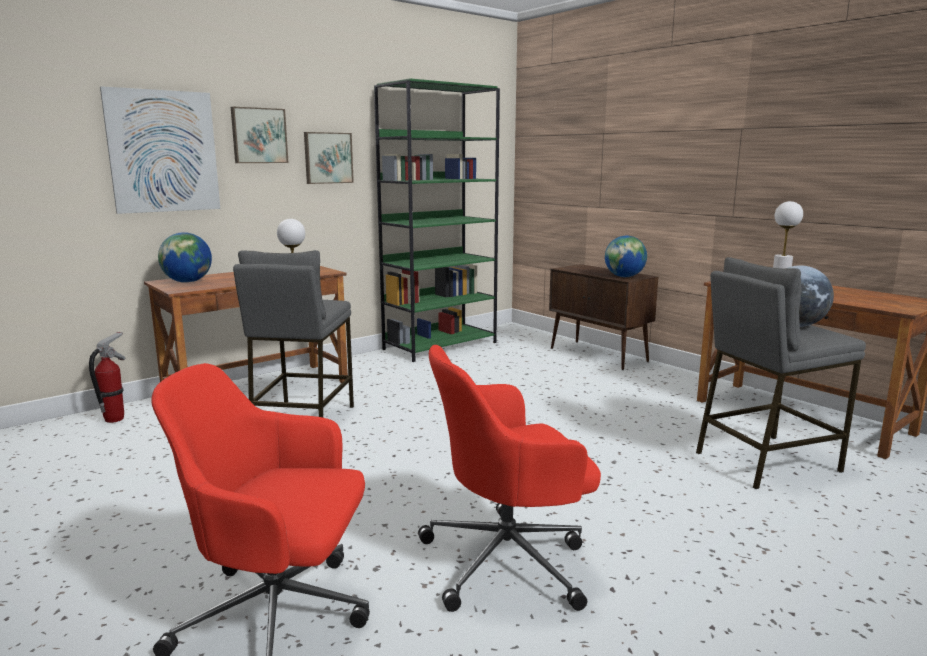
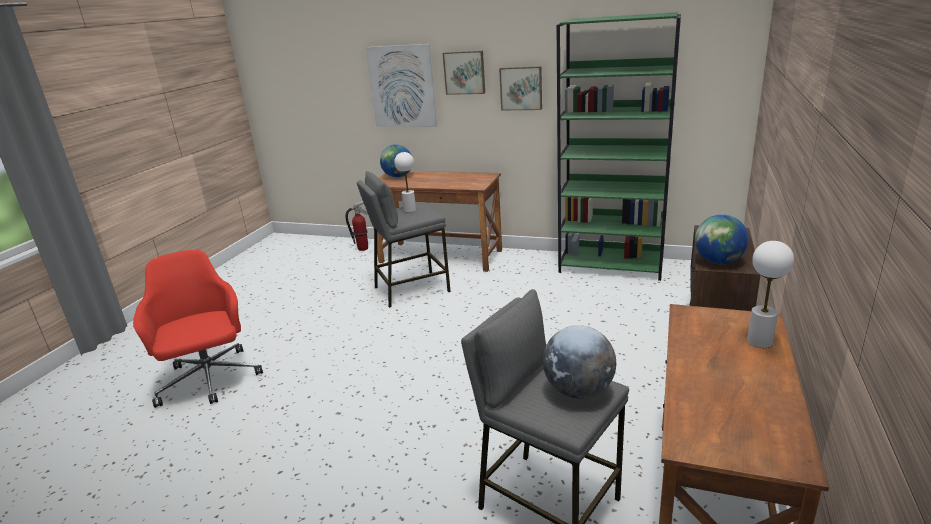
camera: 60 degrees right, 10 degrees up
red office chair [418,345,601,612] -> none

